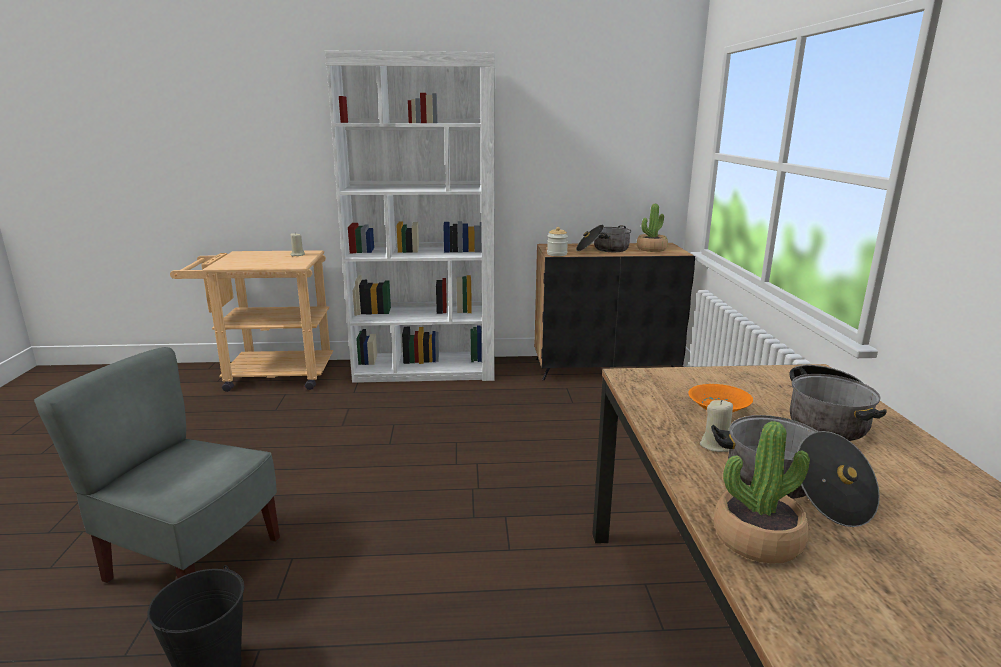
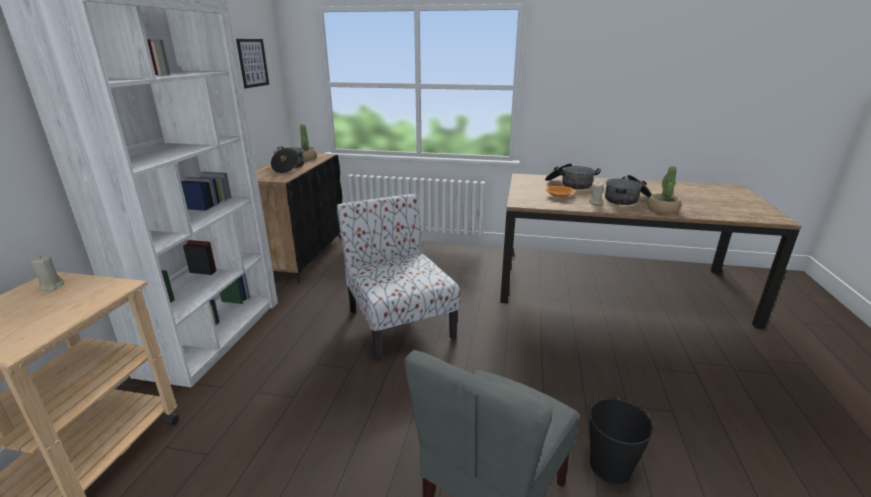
camera: 75 degrees left, 5 degrees up
jar [547,227,568,256] -> none
none -> picture [236,39,269,88]
none -> chair [337,194,460,361]

